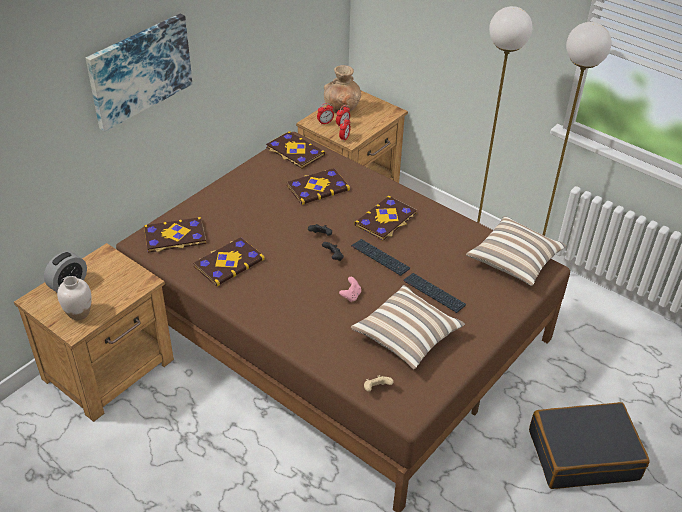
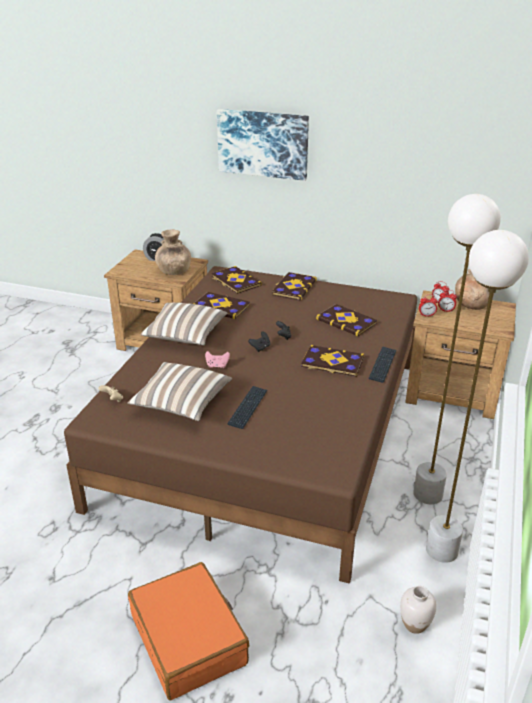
camera: 70 degrees right, 10 degrees down
white vase [57,276,92,320] -> white vase moved to [400,586,436,634]
book [266,131,325,169] -> book moved to [272,272,317,300]
keyboard [351,239,410,276] -> keyboard moved to [369,346,397,383]
pillow [466,216,567,286] -> pillow moved to [140,302,227,345]
black suitcase [529,402,649,489] -> orange suitcase [128,562,249,700]
none -> brown vase [155,229,191,275]

